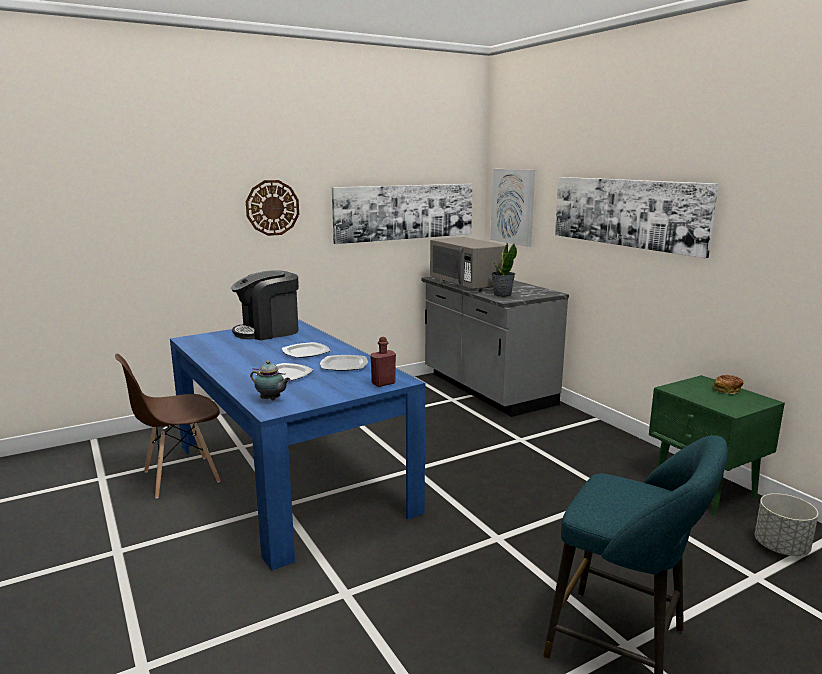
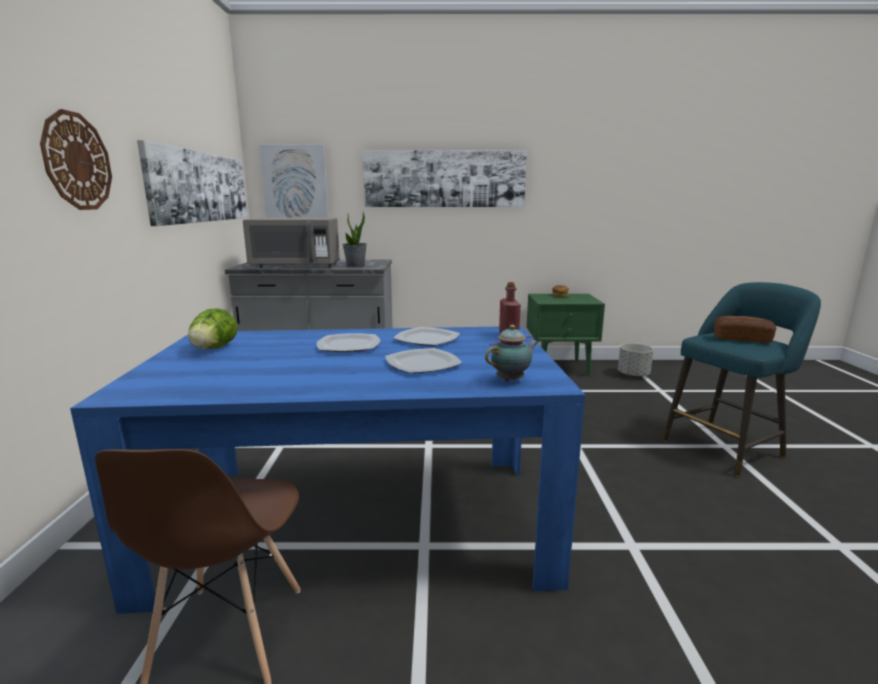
camera: 60 degrees left, 0 degrees up
coffee machine [231,270,299,340] -> lettuce [188,308,238,349]
none -> bread [714,316,777,343]

